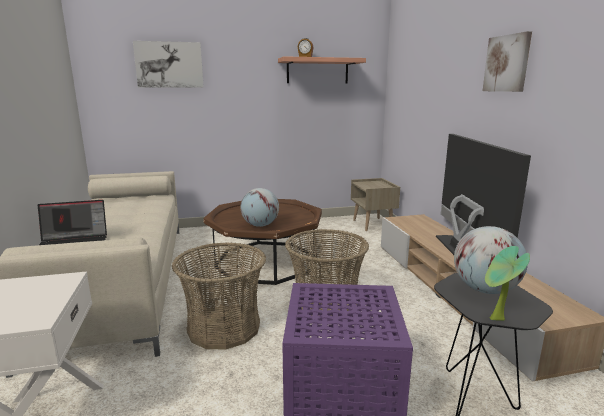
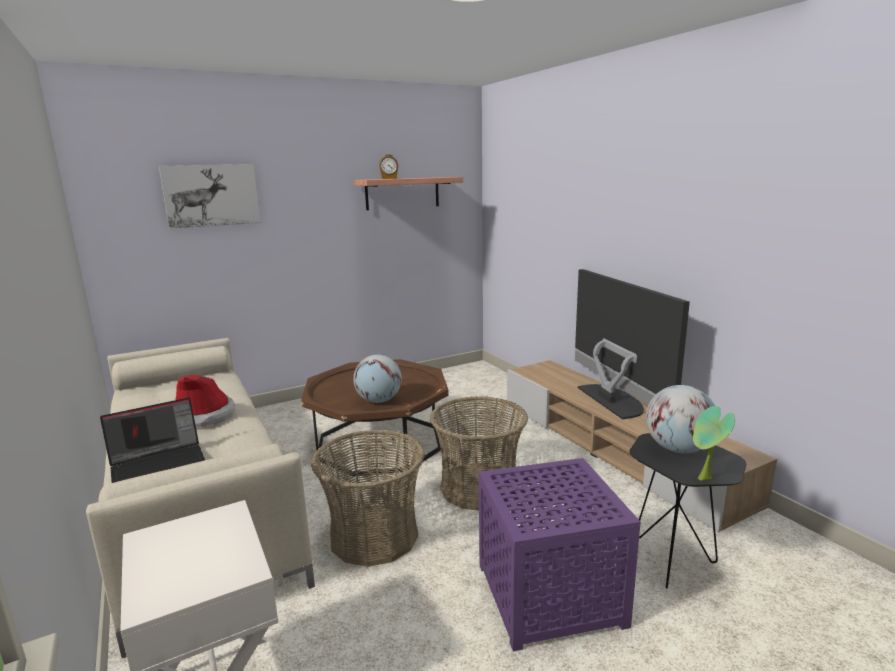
camera: 15 degrees left, 0 degrees up
beige nightstand [351,178,400,231] -> none
picture [482,31,532,92] -> none
none -> hat [176,375,235,427]

